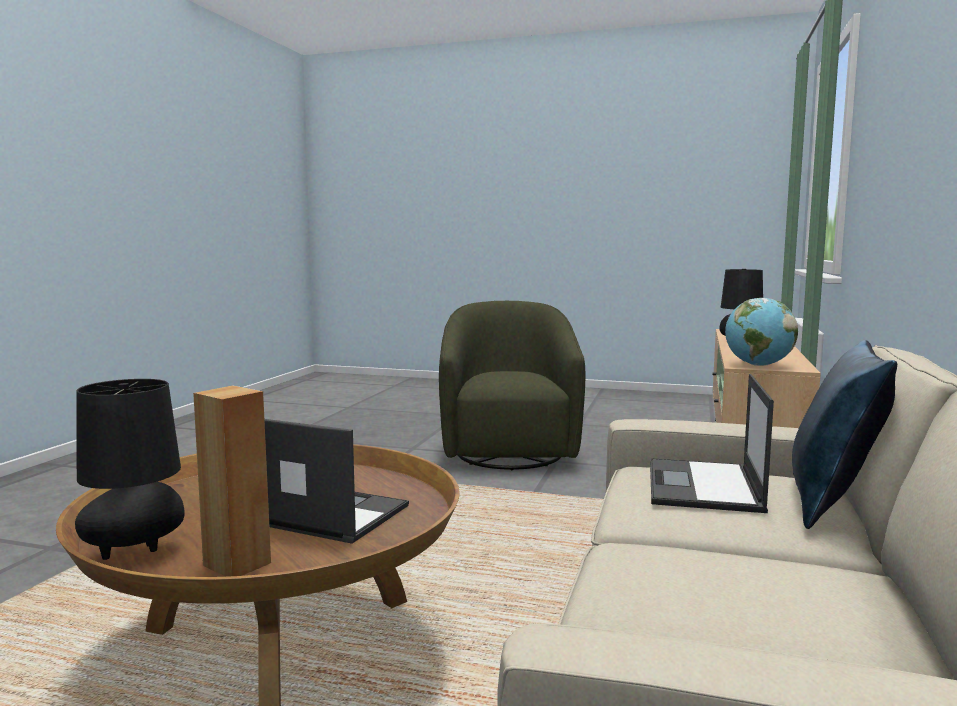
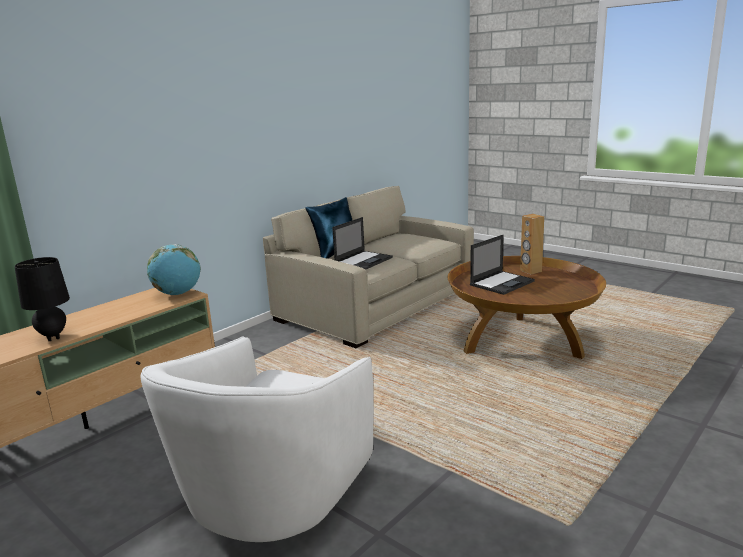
camera: 155 degrees left, 10 degrees up
black table lamp [75,379,185,560] -> none
laptop [264,419,409,544] -> laptop turned 90 degrees counterclockwise [470,235,535,295]
green armchair [439,301,585,470] -> white armchair [140,337,374,542]

